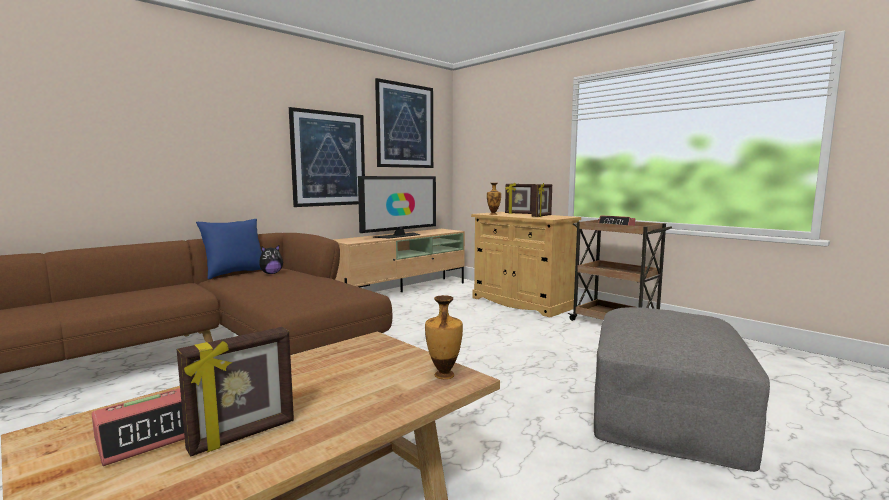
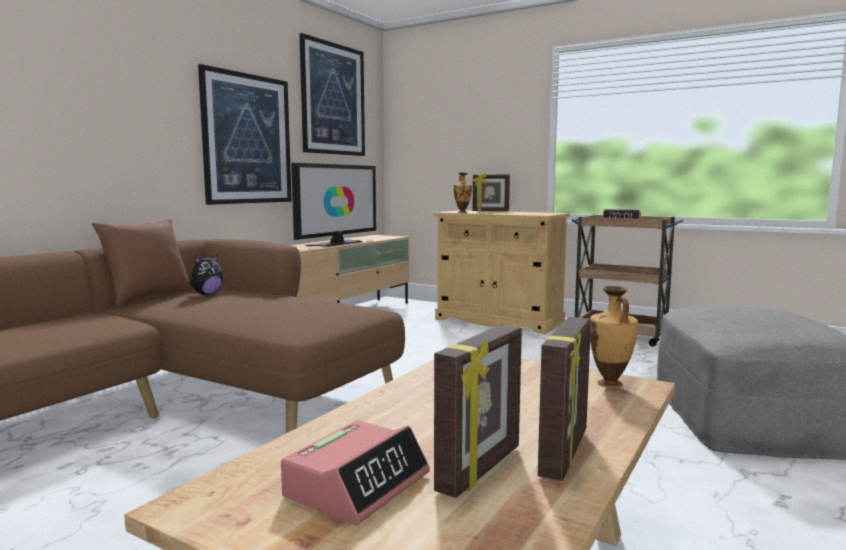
camera: 15 degrees left, 0 degrees up
blue pillow [196,219,262,279] -> brown pillow [92,219,193,306]
picture frame [532,183,552,217] -> picture frame moved to [538,317,591,481]

